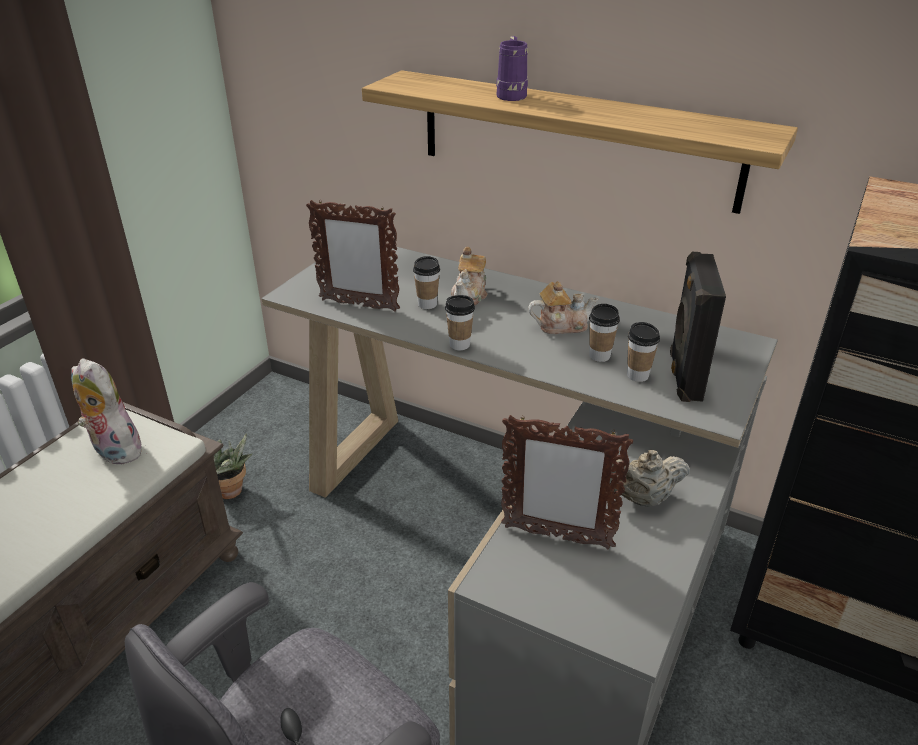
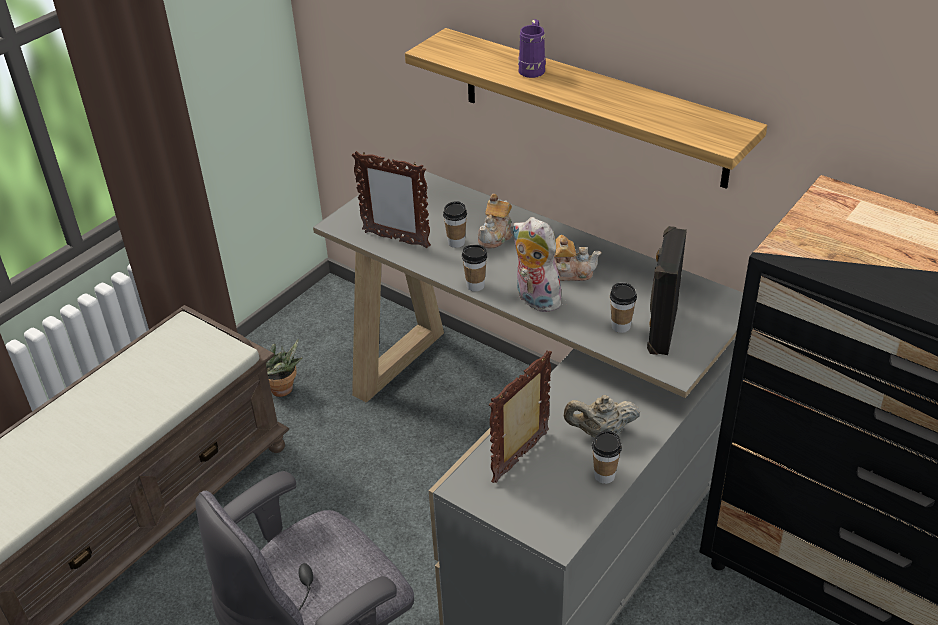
camera: 10 degrees right, 5 degrees up
plush toy [71,358,145,464] -> plush toy moved to [512,217,563,312]
picture frame [501,415,633,549] -> picture frame turned 105 degrees clockwise [489,350,552,483]
cup [589,304,620,362] -> cup moved to [592,431,622,484]

